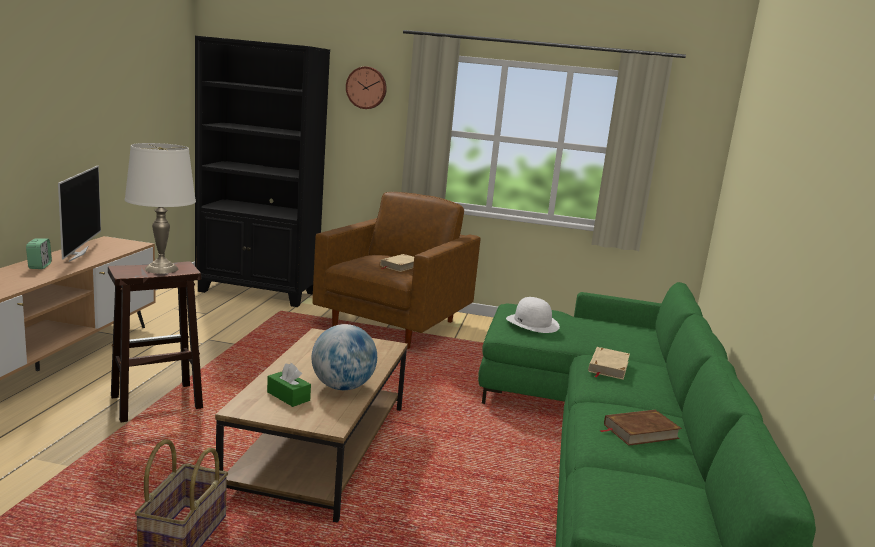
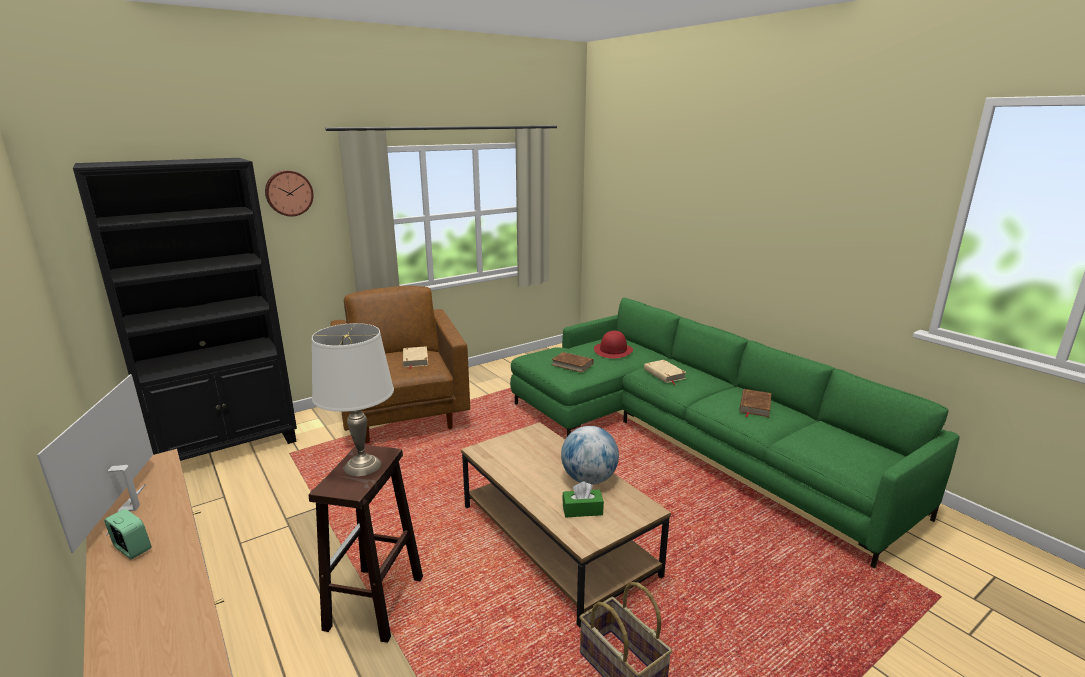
camera: 45 degrees left, 5 degrees up
television [58,165,101,262] -> television turned 135 degrees counterclockwise [37,374,153,553]
white hat [506,297,560,333] -> brown book [551,352,593,373]
none -> red hat [594,331,633,358]

